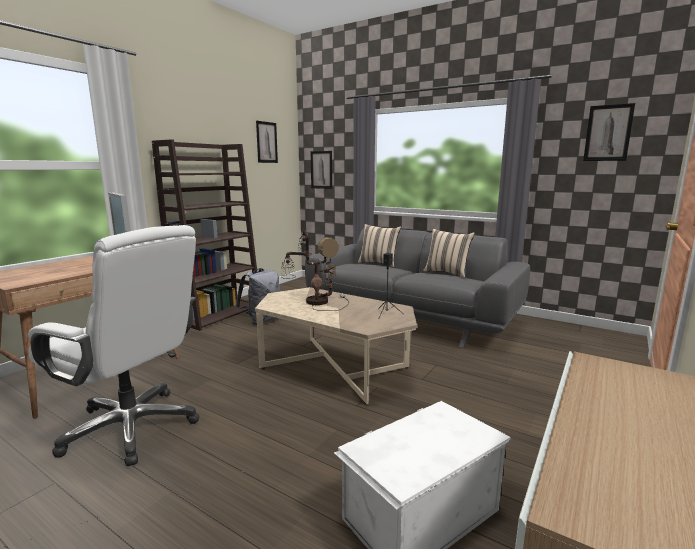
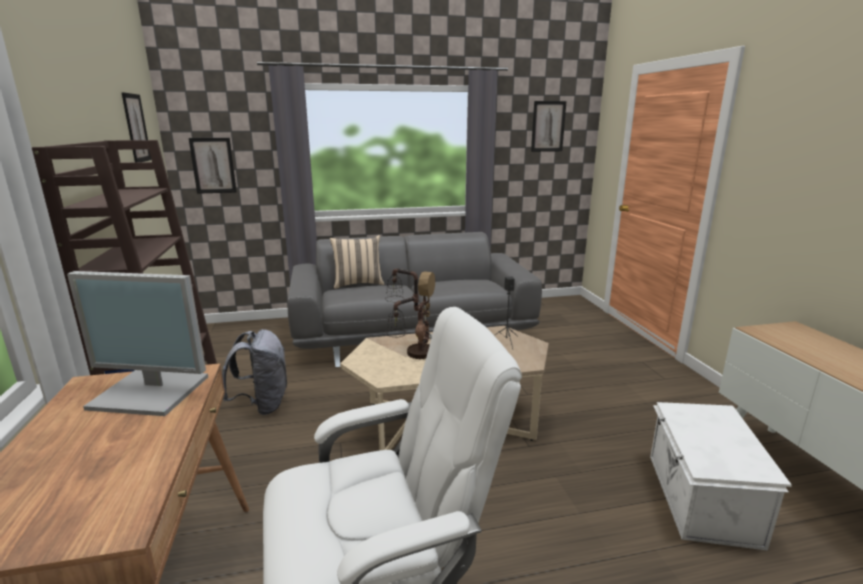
camera: 45 degrees left, 5 degrees up
beige pillow [423,229,475,278] -> none

